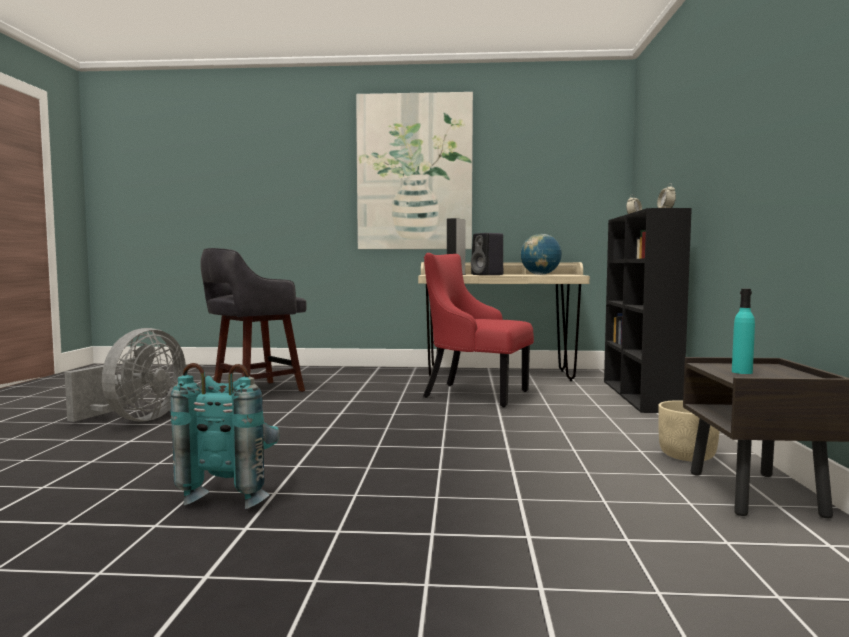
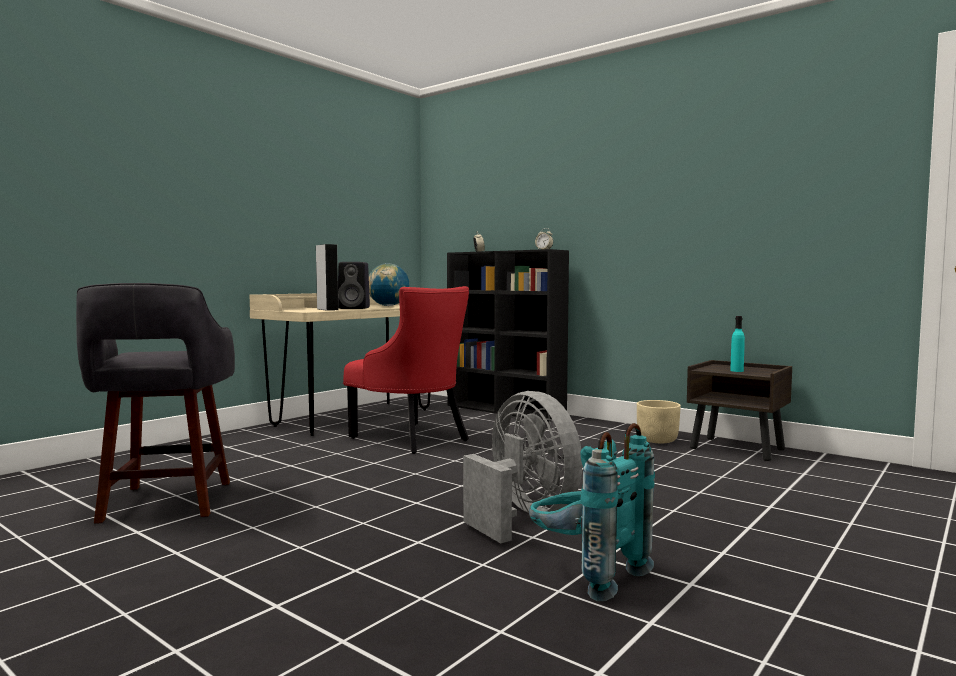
camera: 55 degrees left, 0 degrees up
grey fan [65,328,186,422] -> grey fan moved to [463,391,583,543]
picture [356,92,473,249] -> none
red chair [423,253,534,407] -> red chair turned 105 degrees counterclockwise [343,286,469,454]

